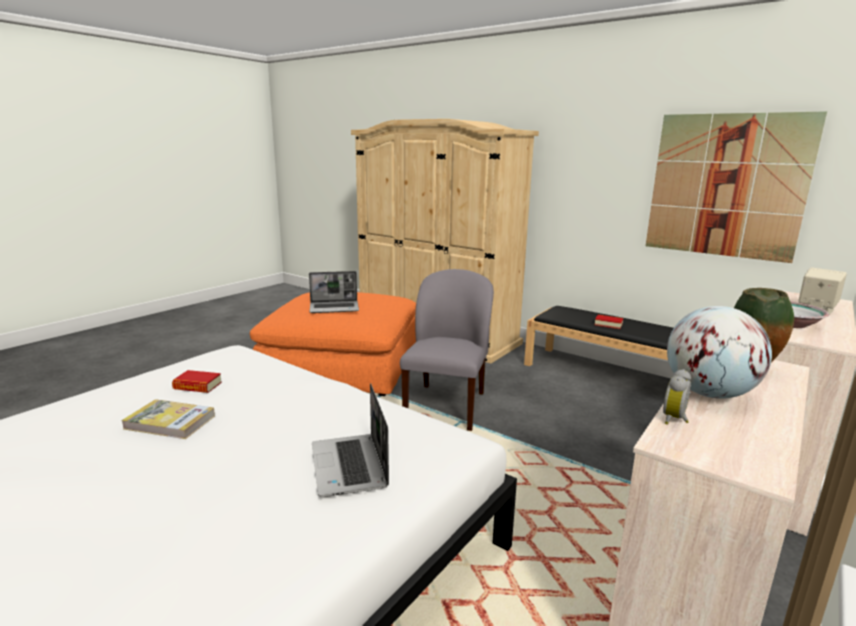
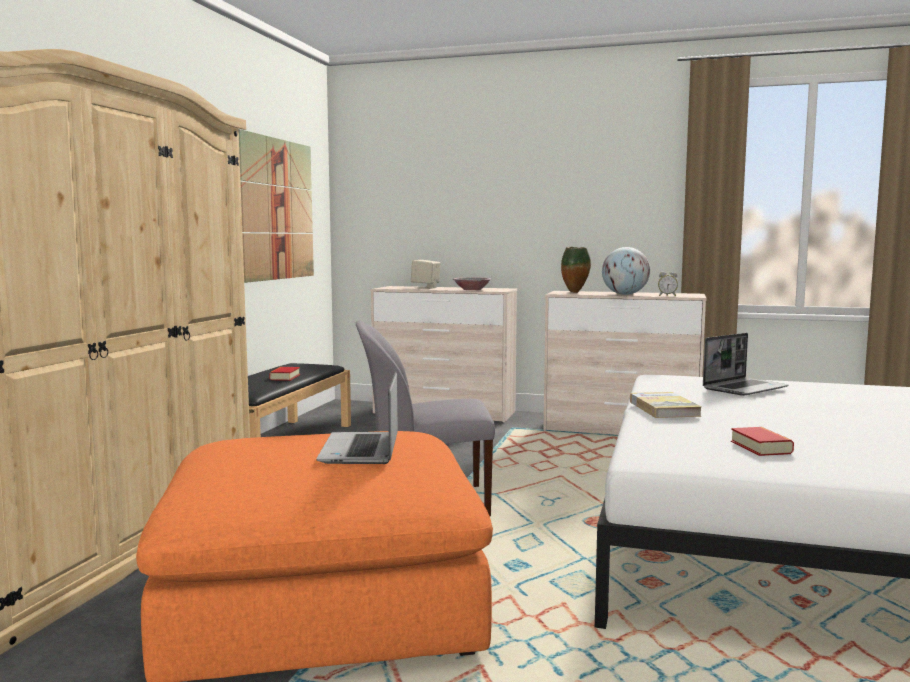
camera: 110 degrees left, 10 degrees down
book [121,399,215,439] -> book moved to [630,392,702,418]
laptop [309,271,359,313] -> laptop turned 150 degrees counterclockwise [316,371,398,464]

